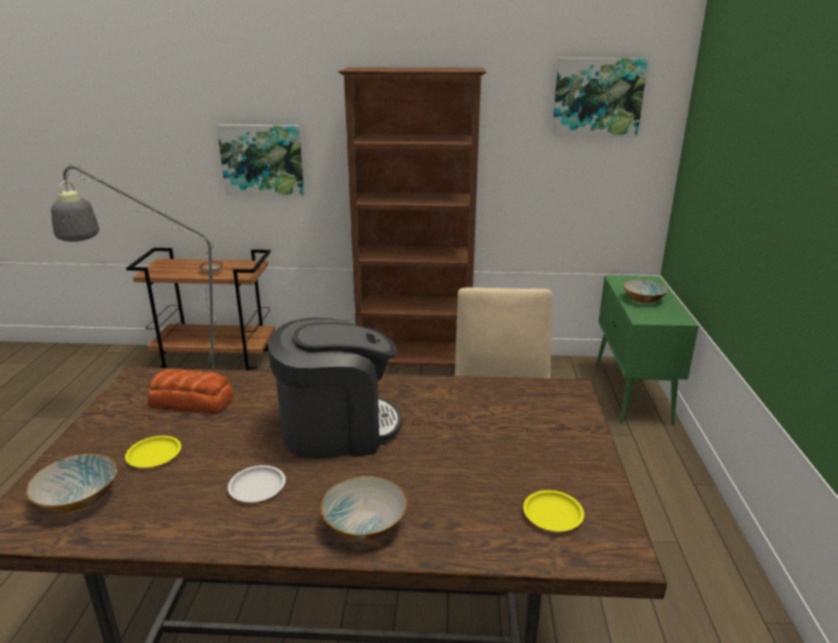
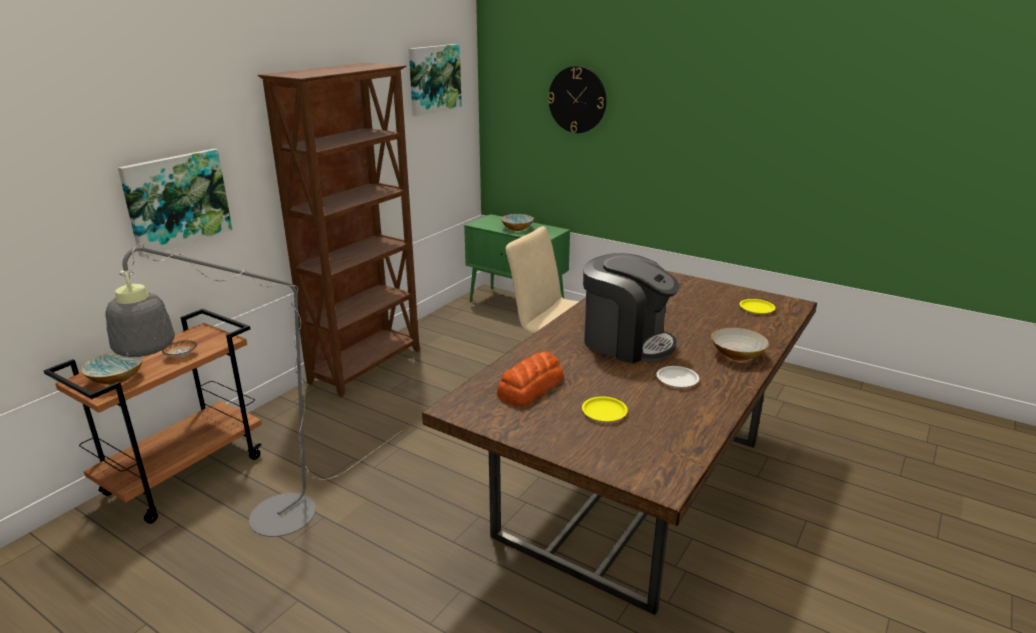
camera: 60 degrees left, 0 degrees up
bowl [26,454,117,513] -> bowl moved to [81,352,143,385]
coffee machine [268,318,402,459] -> coffee machine turned 105 degrees clockwise [583,253,679,364]
none -> wall clock [548,66,606,133]

